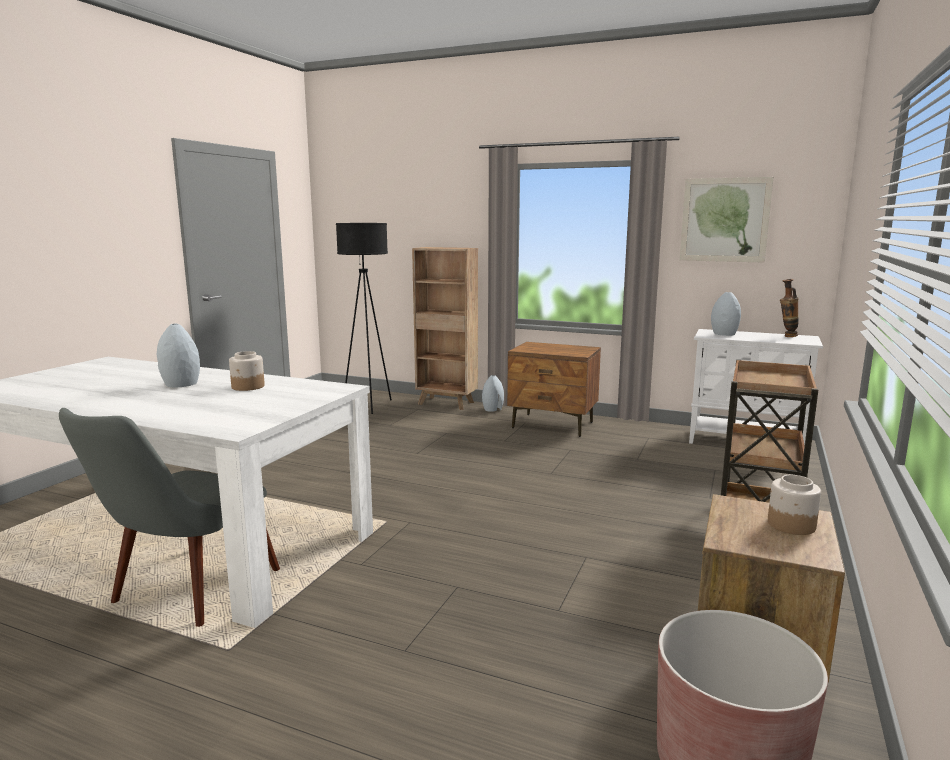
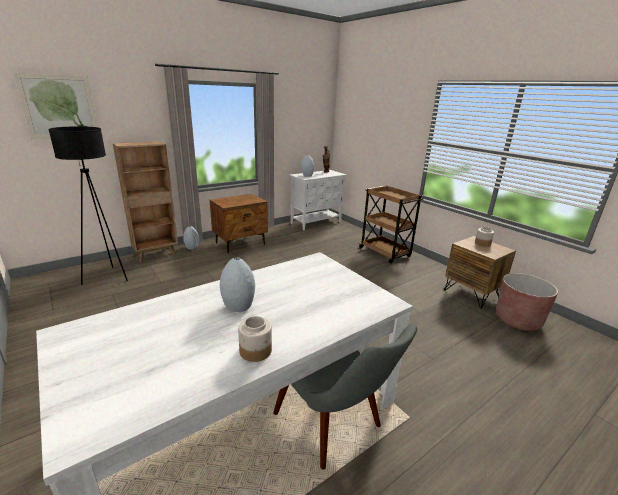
camera: 60 degrees left, 10 degrees up
jar [229,351,265,391] -> jar moved to [238,316,272,362]
picture [680,177,774,262] -> picture moved to [14,73,97,139]

